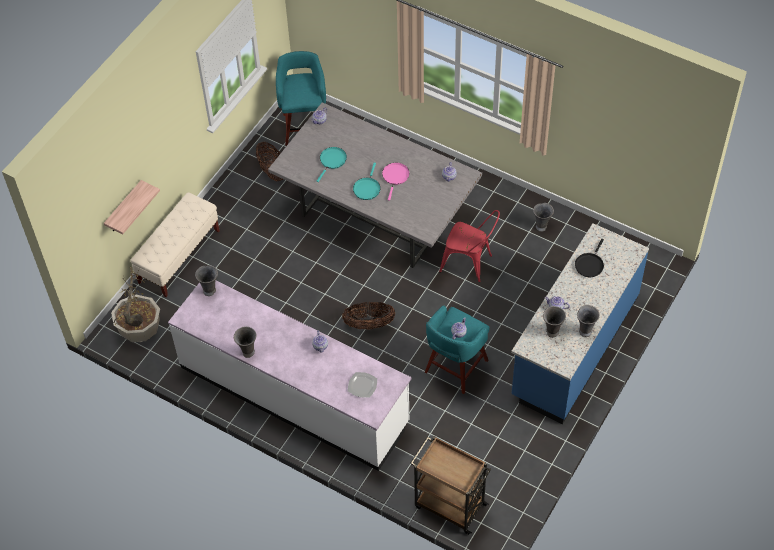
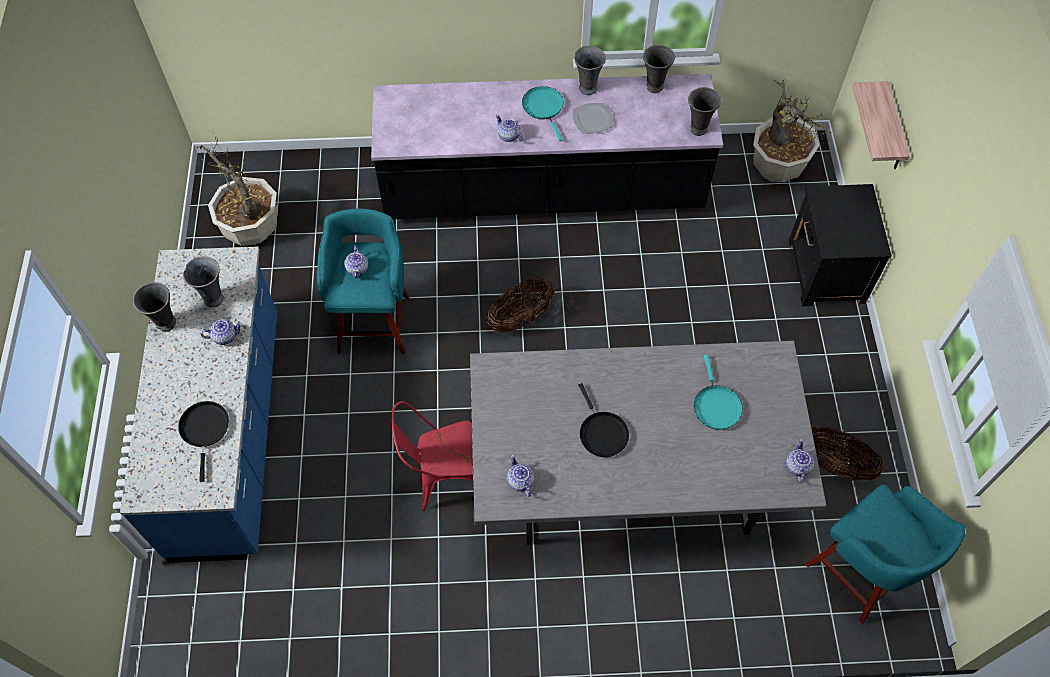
camera: 145 degrees right, 5 degrees up
beige bench [130,192,220,297] -> black nightstand [789,184,892,306]
white counter [168,281,411,471] -> black counter [371,74,723,219]
plate [348,372,377,398] -> plate moved to [573,103,613,133]
turquoise frying pan [353,163,380,200] -> turquoise frying pan moved to [522,86,564,141]
pink frying pan [382,163,409,201] -> black frying pan [578,383,629,457]
brown cart [411,436,491,535] -> none
grey vase [533,203,554,232] -> grey vase moved to [643,45,675,93]
none -> potted plant [196,133,277,246]

